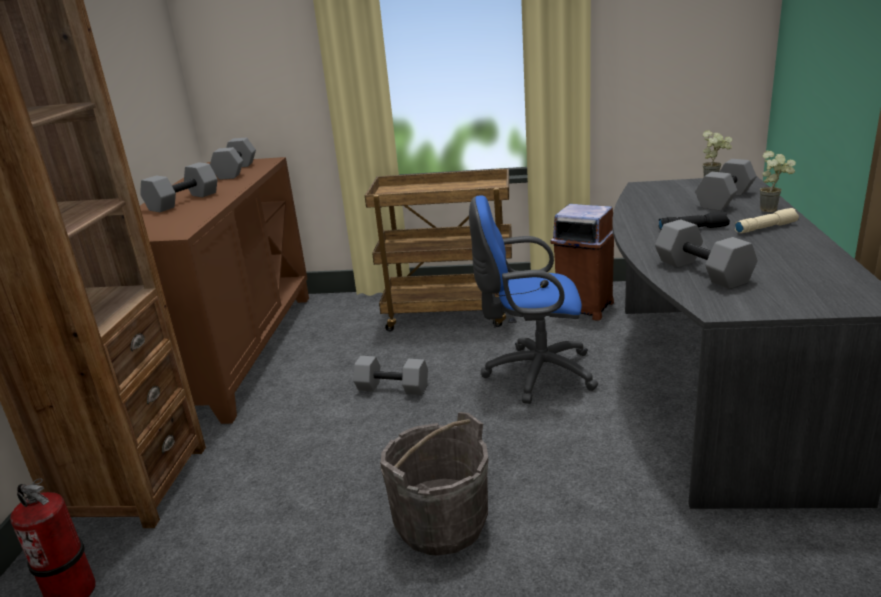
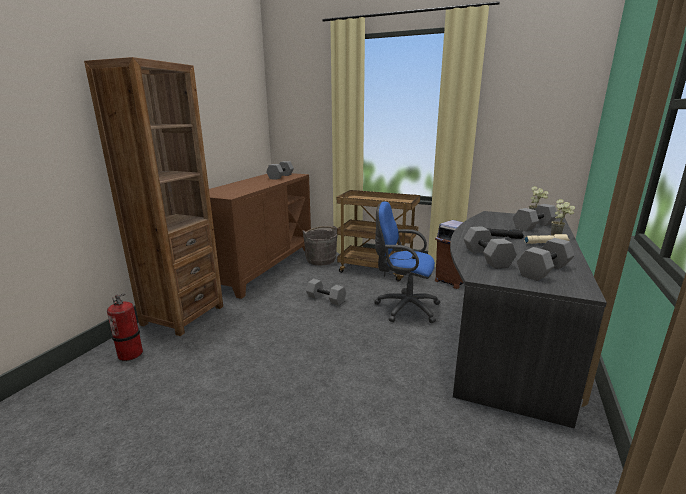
camera: 15 degrees right, 5 degrees down
grey dumbbell [140,162,218,212] -> grey dumbbell moved to [517,238,574,281]
grey bucket [380,412,488,556] -> grey bucket moved to [303,226,337,265]

